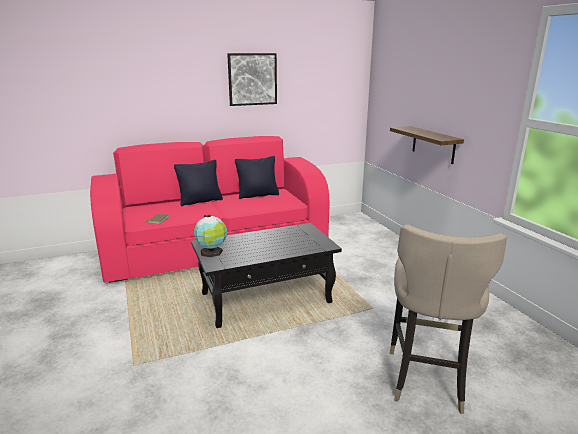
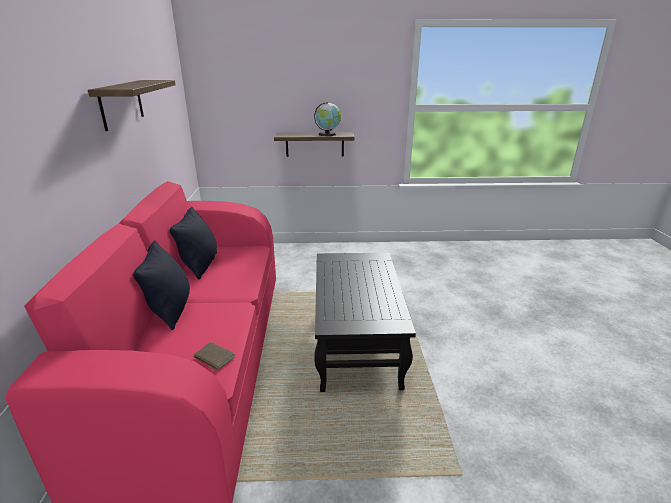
camera: 70 degrees left, 5 degrees up
globe [194,215,227,257] -> globe moved to [314,102,341,136]
picture [227,53,277,106] -> shelf [88,80,175,131]
beige stool [390,224,507,414] -> none

